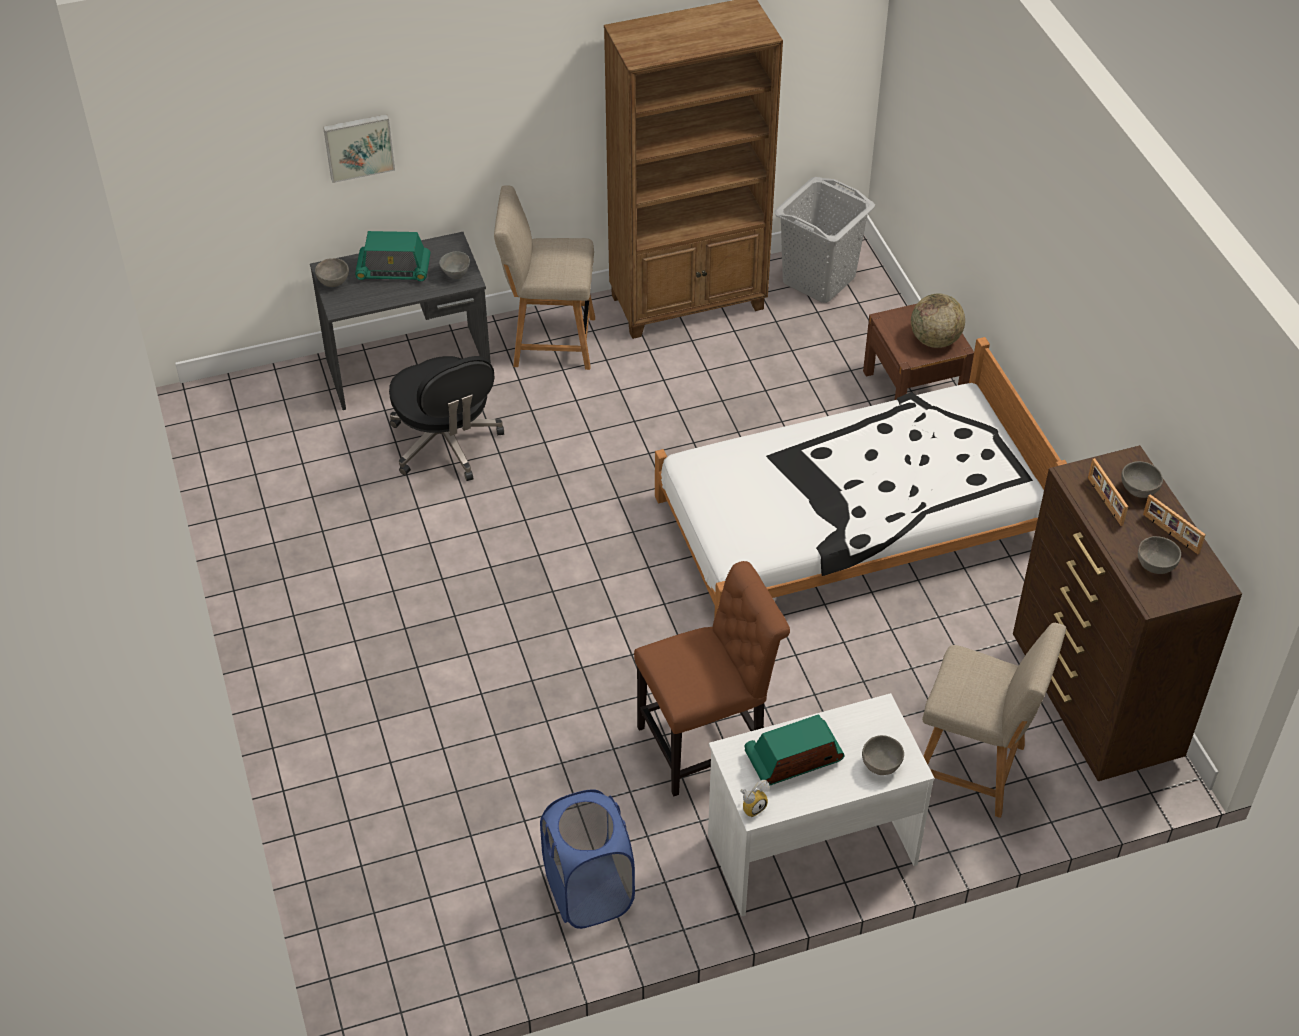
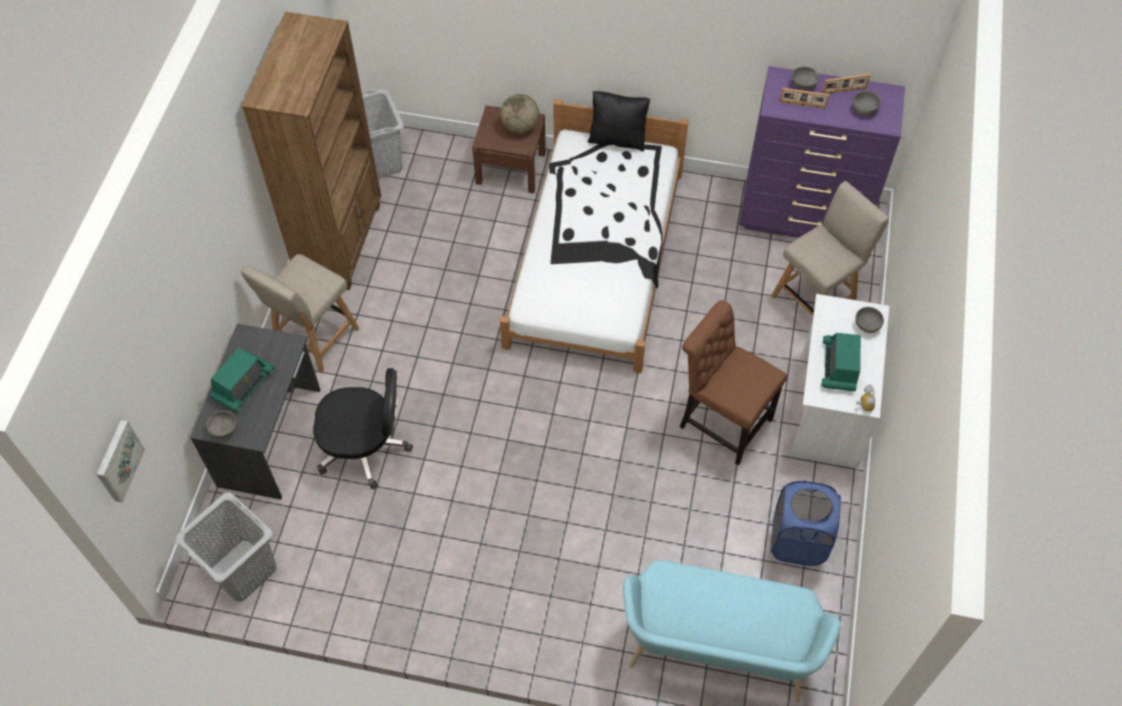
camera: 60 degrees left, 10 degrees up
picture [323,114,395,183] -> picture moved to [96,420,145,503]
grey bowl [439,251,470,279] -> none
brown chair [634,561,790,796] -> brown chair turned 60 degrees counterclockwise [680,300,788,465]
brown dresser [1013,445,1242,781] -> purple dresser [739,66,905,238]
none -> grey laundry basket [175,492,276,602]
none -> black pillow [587,91,650,152]
none -> turquoise bench [623,560,841,702]

